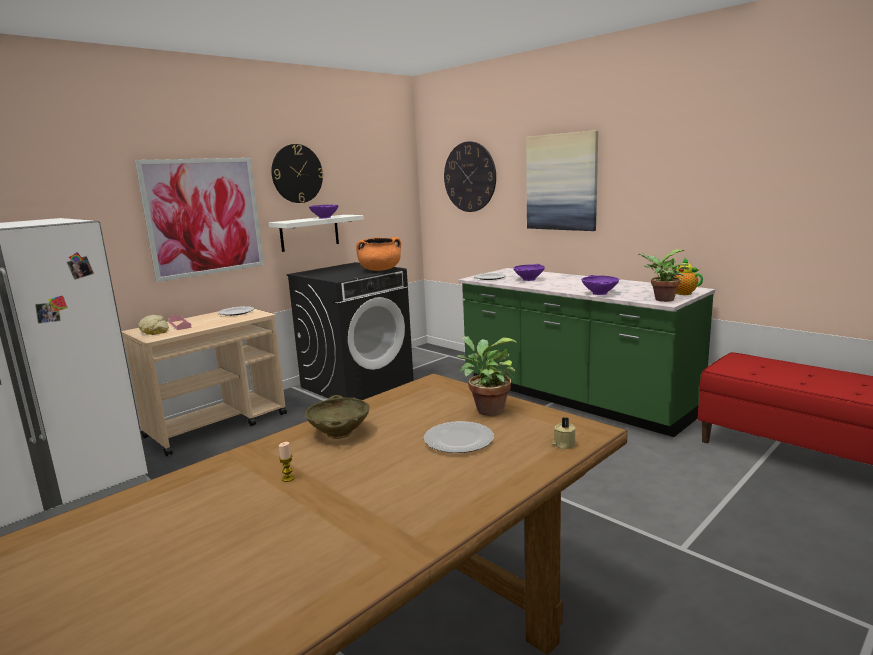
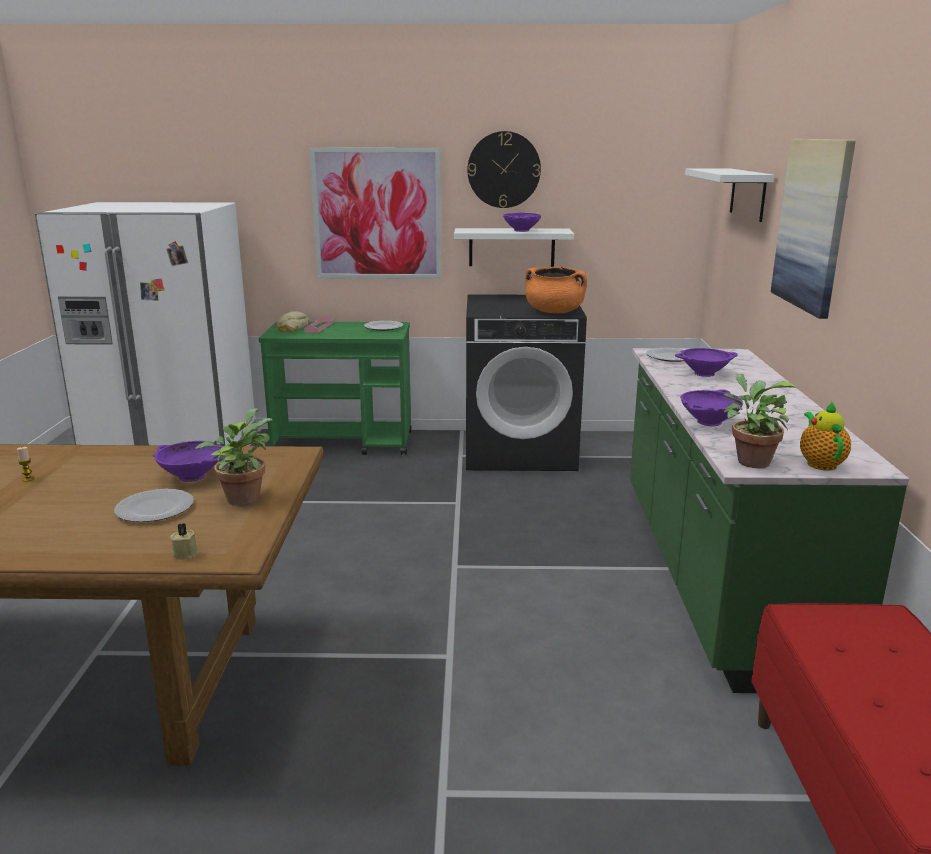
camera: 45 degrees right, 5 degrees up
beige cart [121,309,287,456] -> green cart [259,322,412,455]
beige bowl [305,395,370,439] -> none
wall clock [444,141,496,212] -> white shelf [685,168,774,222]
none -> purple bowl [152,441,225,482]

